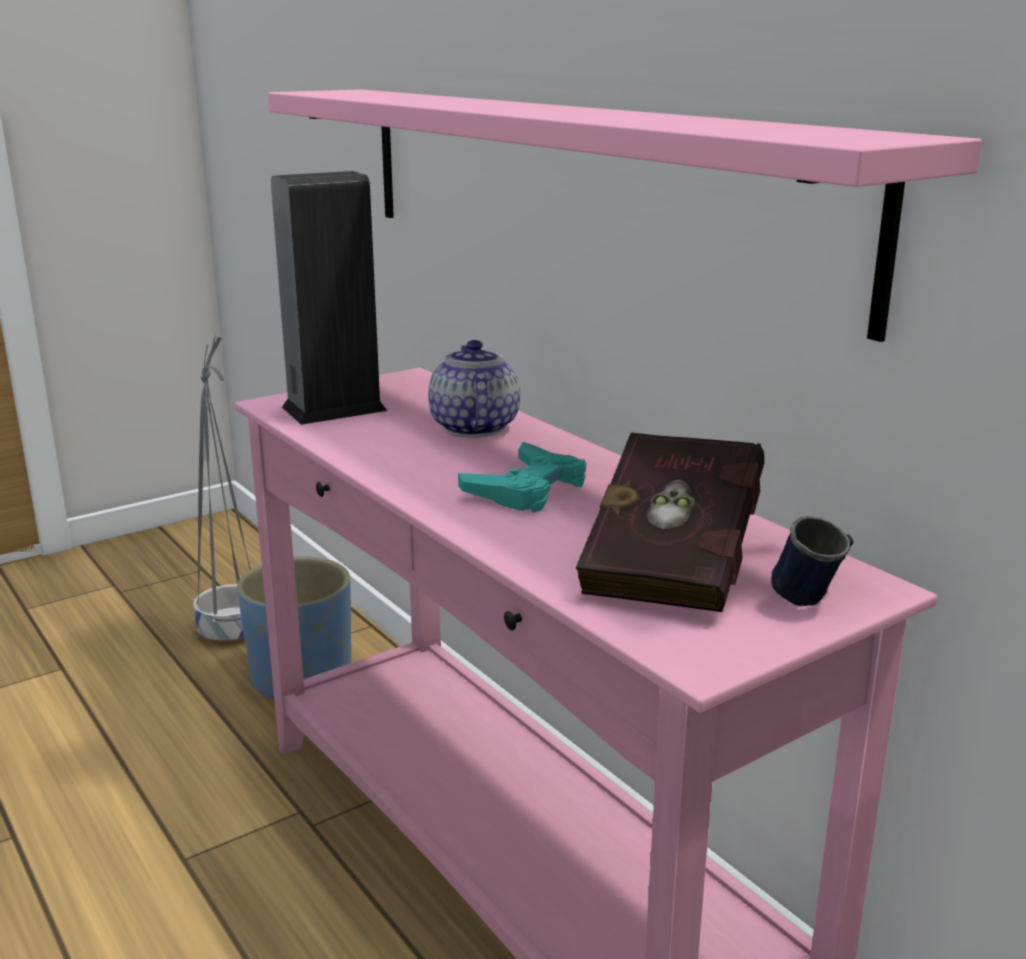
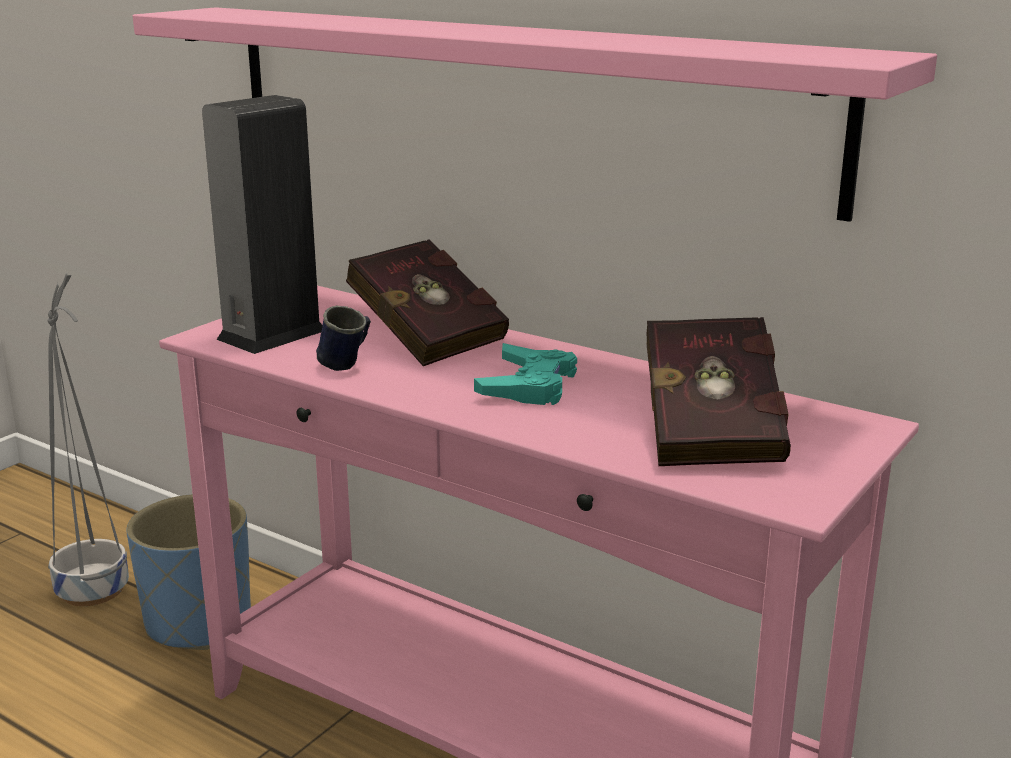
camera: 20 degrees left, 0 degrees up
teapot [428,340,520,438] -> red book [346,239,509,366]
blue mug [771,516,853,606] -> blue mug moved to [316,306,371,371]

